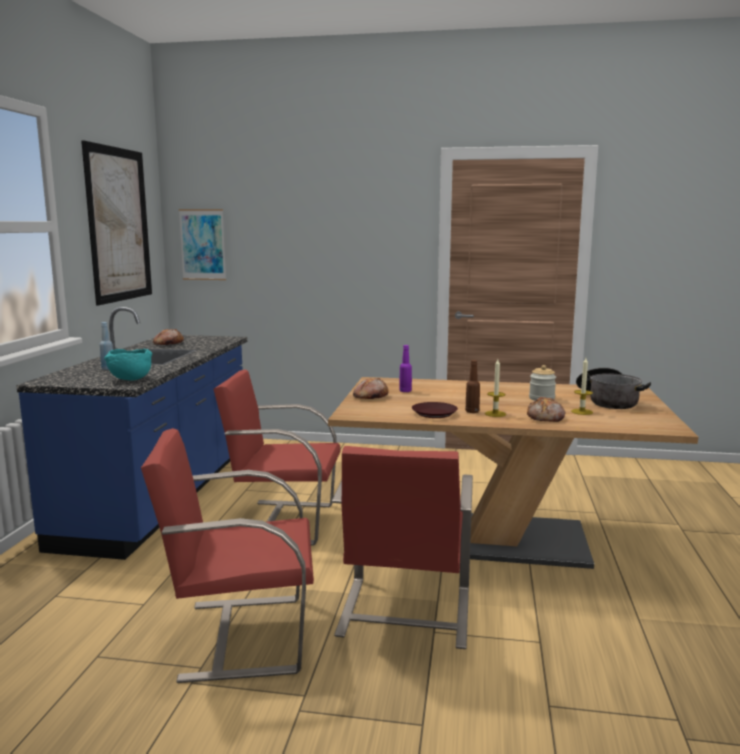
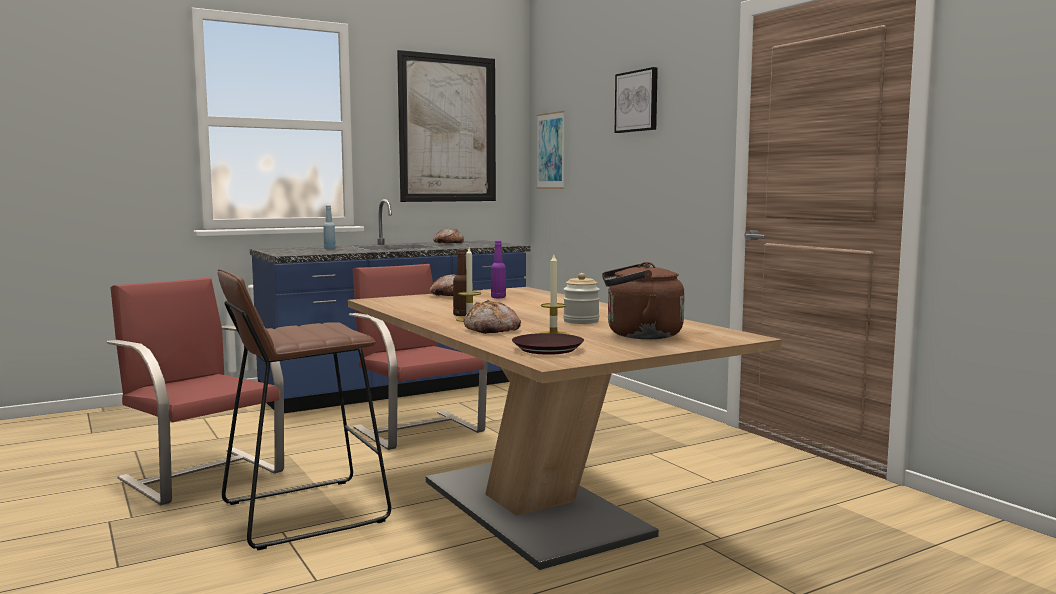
camera: 50 degrees right, 5 degrees down
turquoise bowl [104,348,152,381] -> none
red chair [332,446,473,649] -> brown stool [217,269,391,550]
brown plate [412,402,458,418] -> brown plate moved to [512,333,584,355]
cooking pot [576,368,651,409] -> brown kettle [602,262,685,339]
none -> picture [615,67,658,133]

